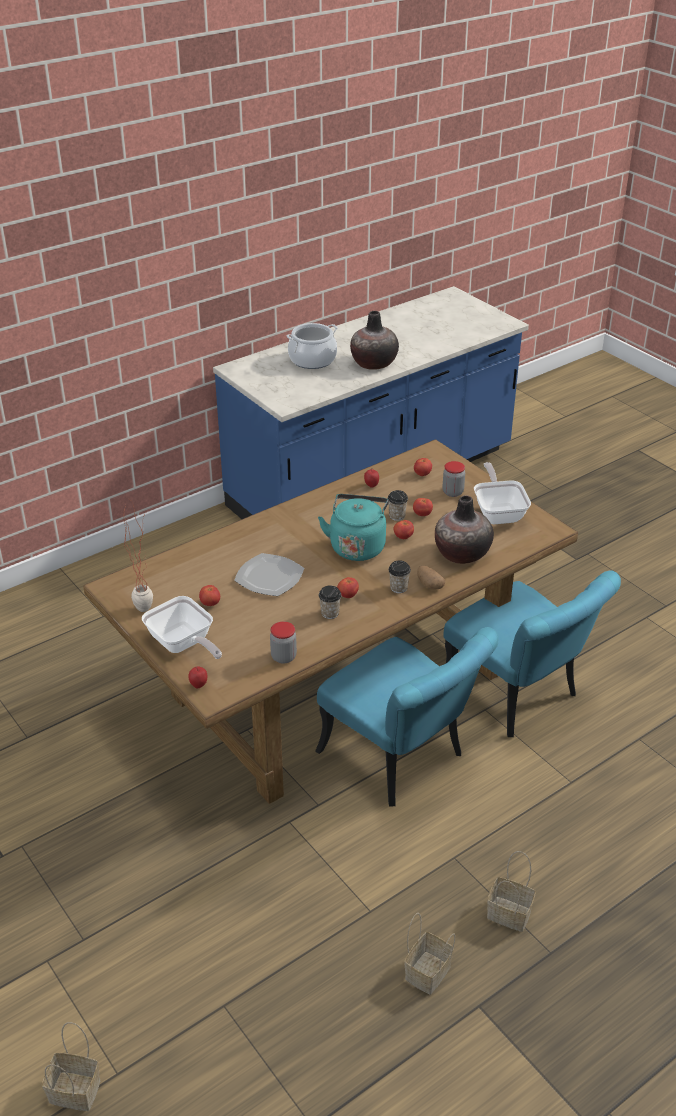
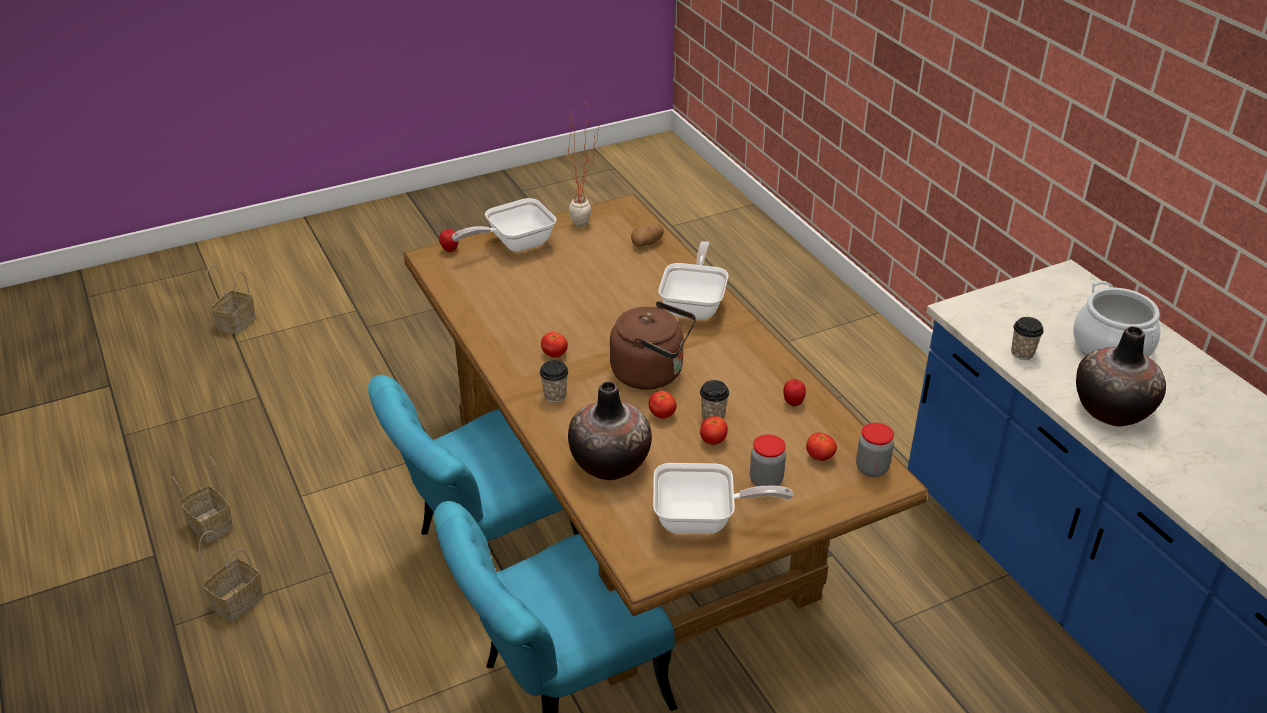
camera: 100 degrees right, 0 degrees up
tomato [199,585,220,606] -> none
plate [234,553,304,596] -> none
jar [270,621,297,664] -> jar moved to [856,423,894,477]
turquoise kettle [318,494,389,561] -> brown kettle [610,301,696,390]
cup [319,585,342,619] -> cup moved to [1011,317,1044,360]
potato [417,565,445,590] -> potato moved to [631,223,663,247]
none -> frying pan [659,241,728,320]

